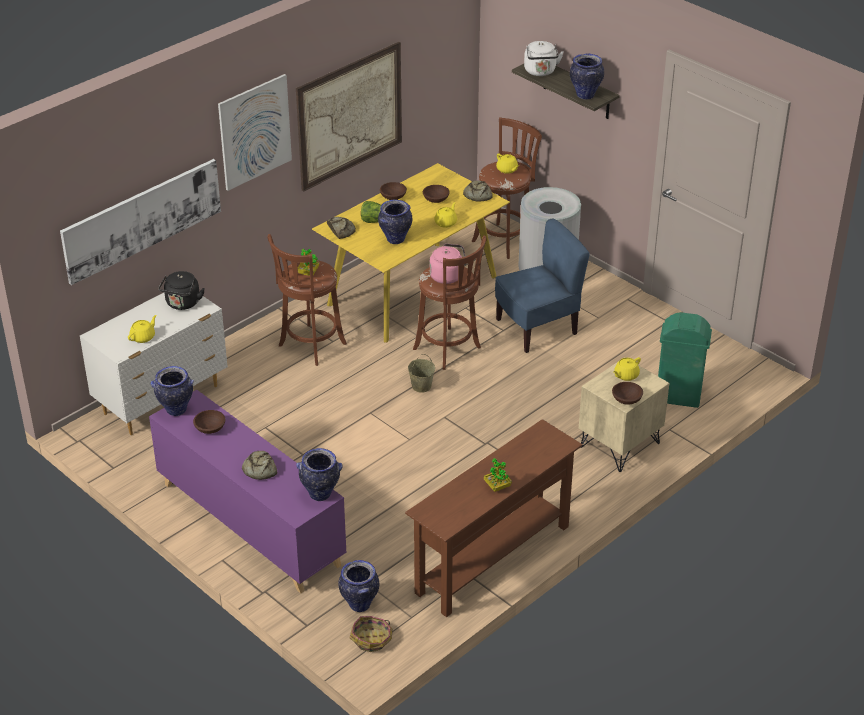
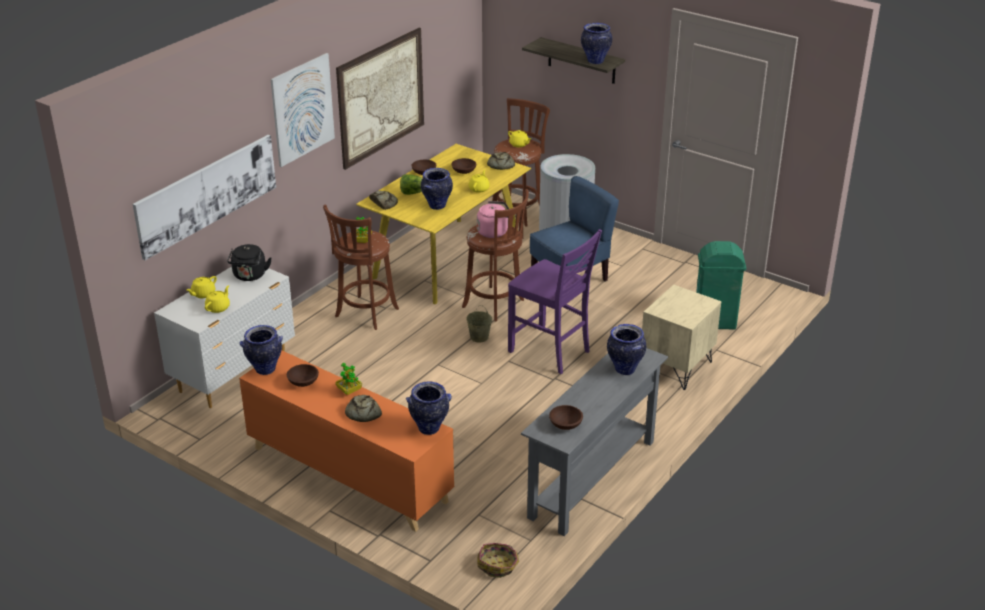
camera: 10 degrees left, 5 degrees down
purple cabinet [149,390,347,593] -> orange cabinet [239,350,454,532]
vase [339,560,379,612] -> vase moved to [607,324,646,375]
brown console table [405,419,583,617] -> grey console table [521,348,668,536]
potted plant [484,458,512,492] -> potted plant moved to [335,363,362,395]
white kettle [524,41,564,76] -> none
brown bowl [612,382,643,405] -> brown bowl moved to [549,405,583,430]
yellow teapot [613,357,641,381] -> yellow teapot moved to [186,276,217,298]
none -> purple chair [508,229,602,374]

